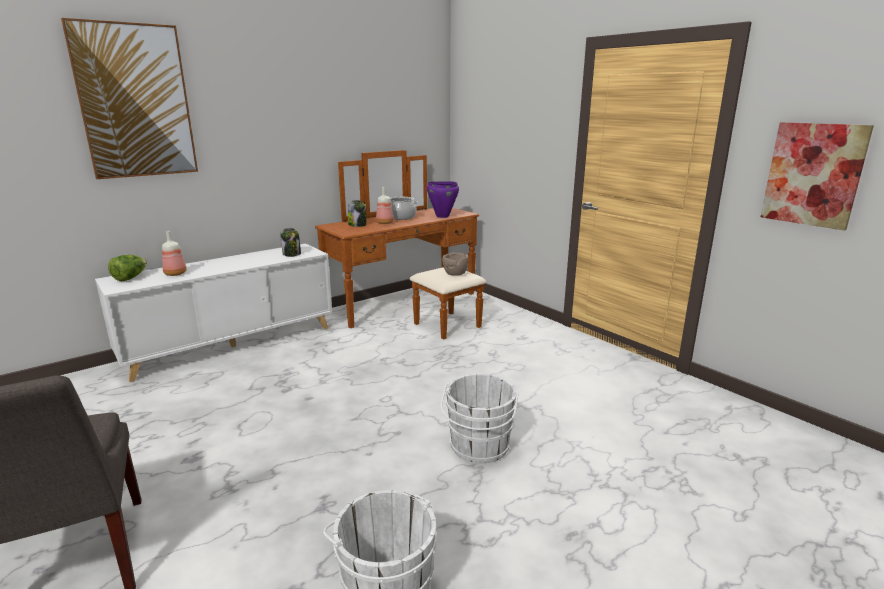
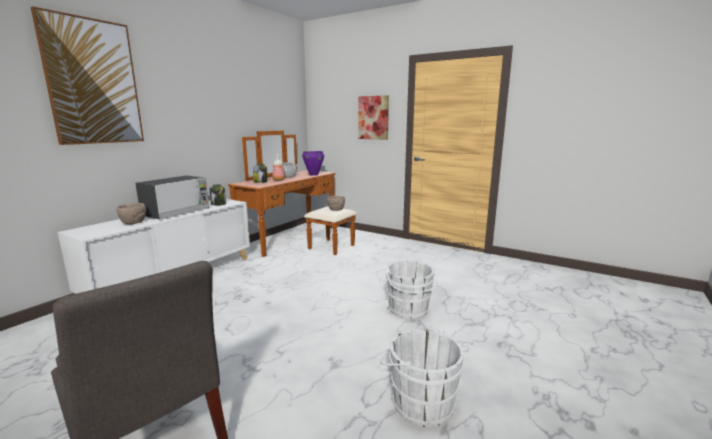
camera: 20 degrees left, 5 degrees down
lettuce [108,255,147,282] -> none
bottle [162,231,187,276] -> brown bowl [116,203,146,224]
picture [761,122,874,231] -> picture moved to [358,95,389,140]
none -> microwave [135,176,209,220]

